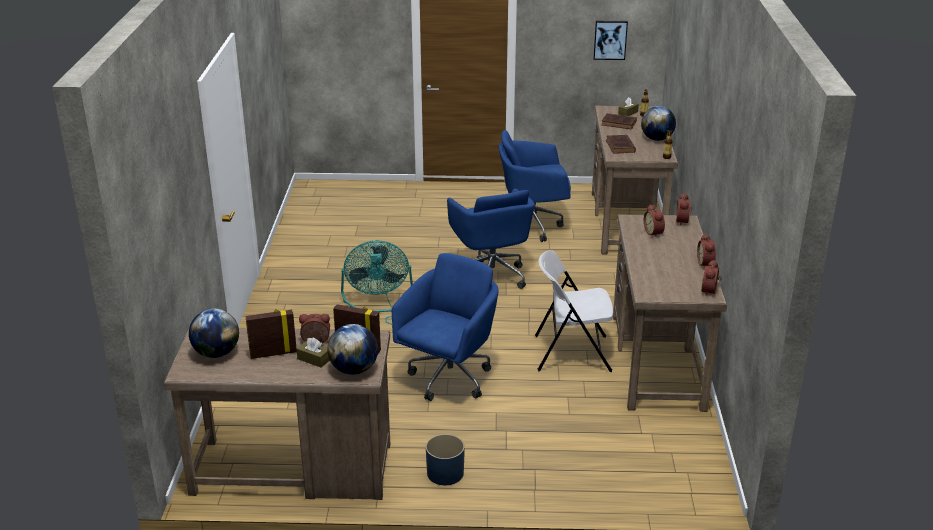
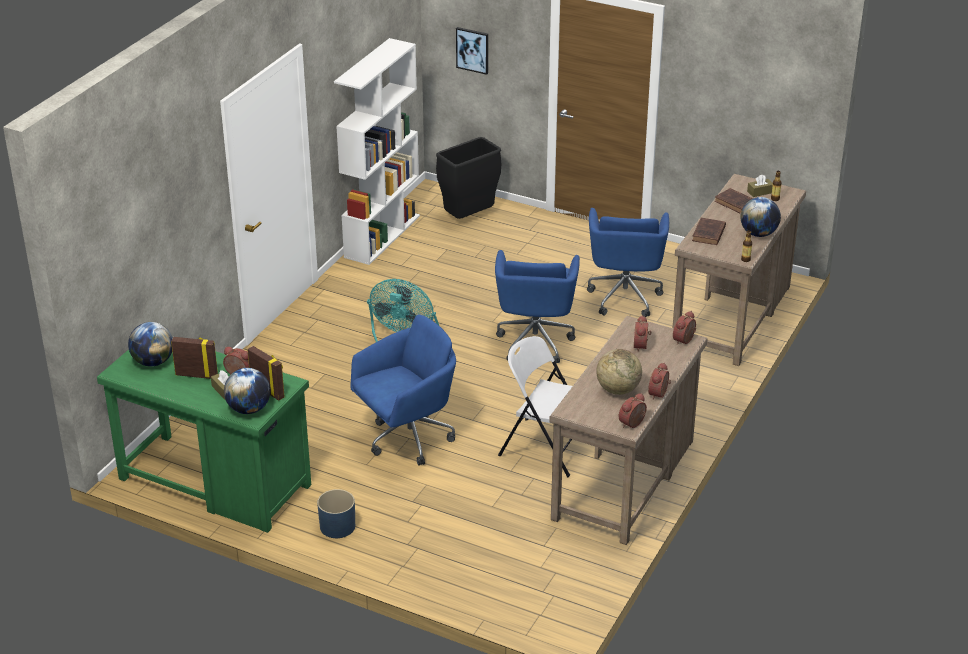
camera: 25 degrees right, 5 degrees up
brown desk [164,328,390,500] -> green desk [97,350,311,533]
blue office chair [499,130,571,242] -> blue office chair turned 105 degrees counterclockwise [587,208,669,317]
picture [593,21,628,60] -> picture moved to [456,27,488,75]
none -> white bookcase [334,38,420,265]
none -> black trash can [436,137,502,219]
none -> globe [596,349,642,395]

